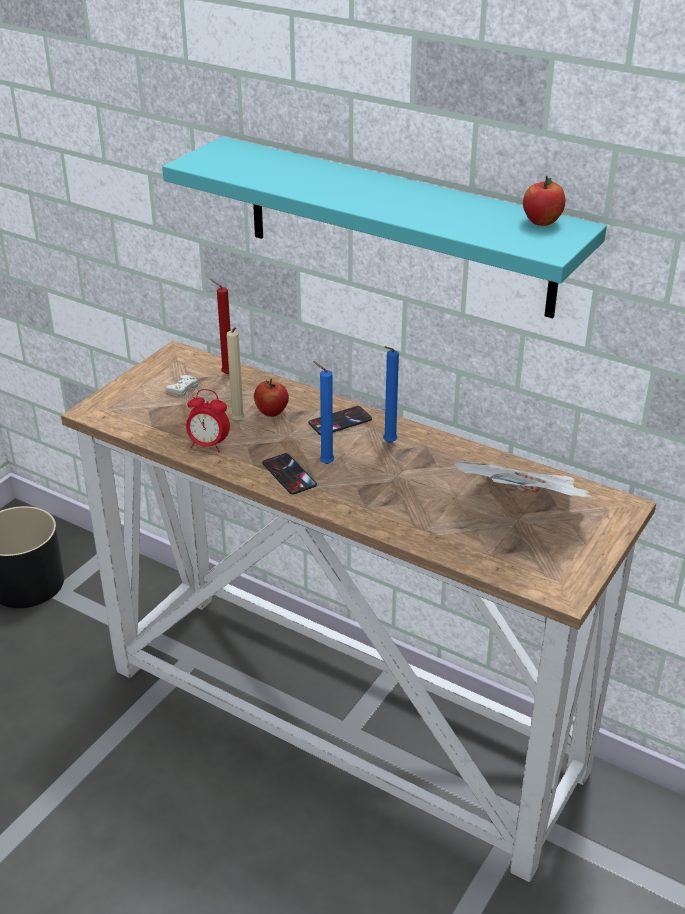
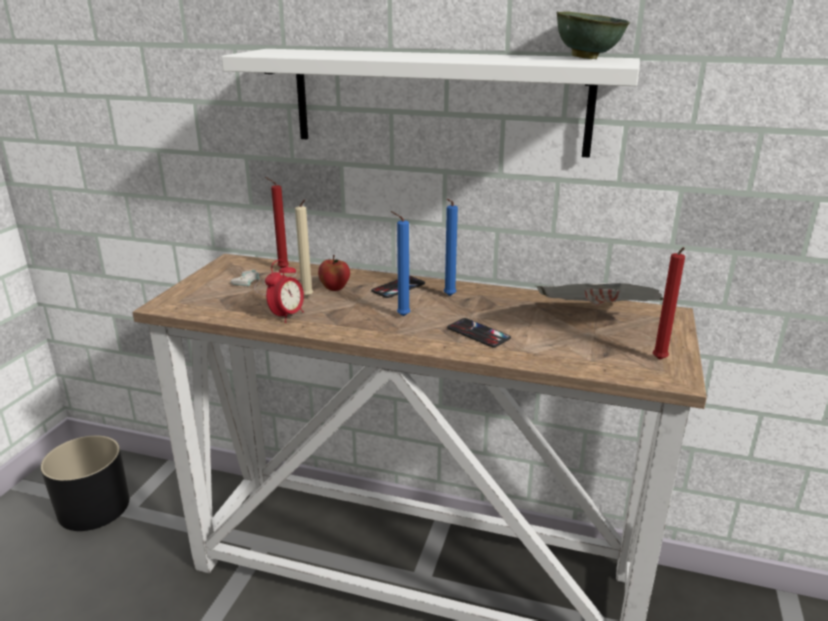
camera: 15 degrees left, 10 degrees down
turquoise shelf [162,137,607,319] -> white shelf [222,49,640,158]
alarm clock [186,389,230,452] -> alarm clock turned 60 degrees counterclockwise [265,259,304,323]
phone [262,453,317,494] -> phone moved to [447,318,511,348]
apple [523,176,565,226] -> green bowl [557,12,630,59]
none -> red candle [653,247,685,360]

